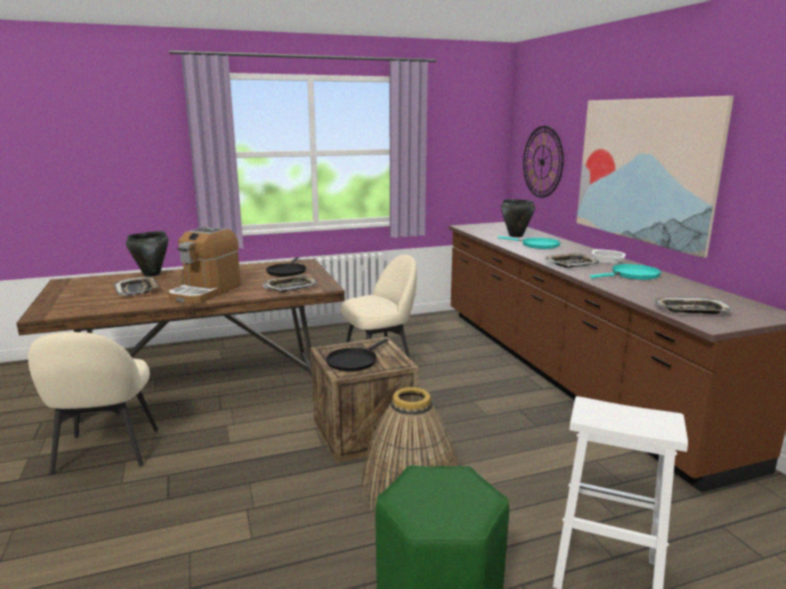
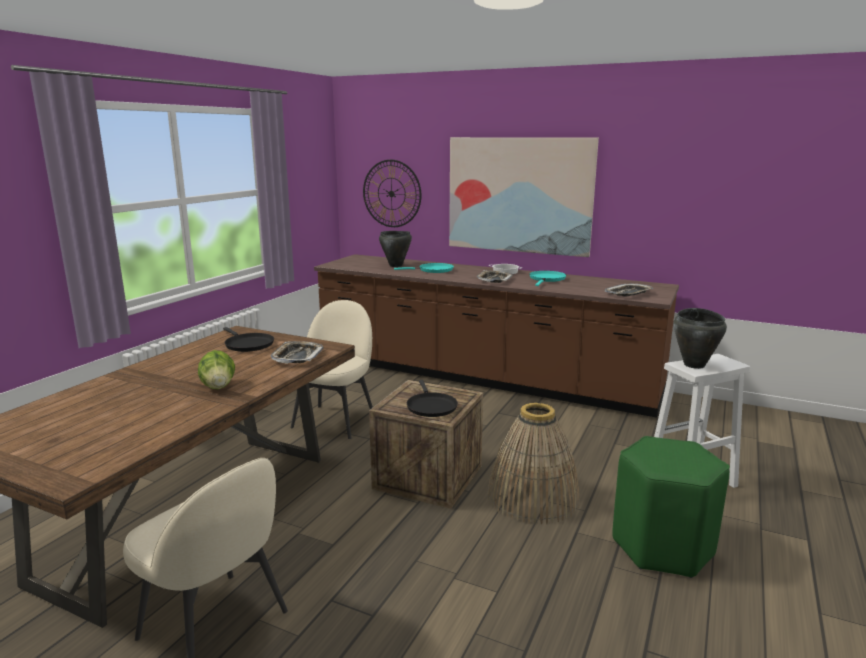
camera: 45 degrees left, 0 degrees up
tray [114,277,158,296] -> none
black cooking pot [126,231,169,277] -> black cooking pot moved to [674,308,727,369]
coffee machine [168,227,241,304] -> lettuce [198,350,235,389]

